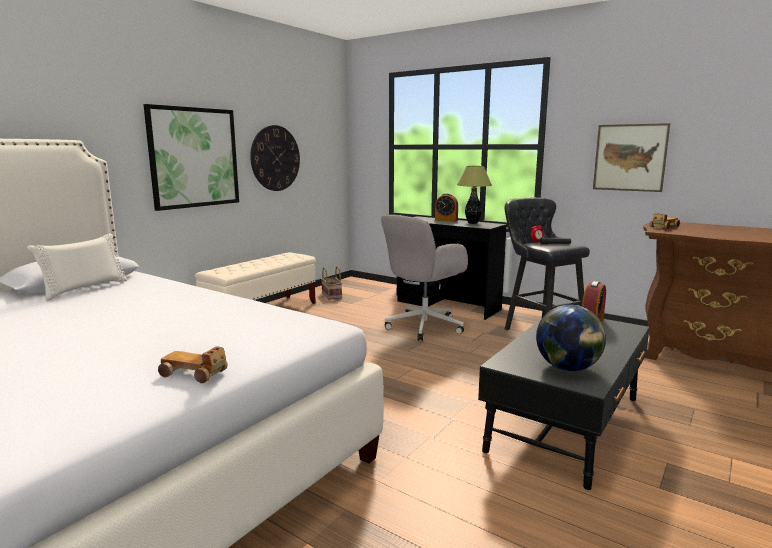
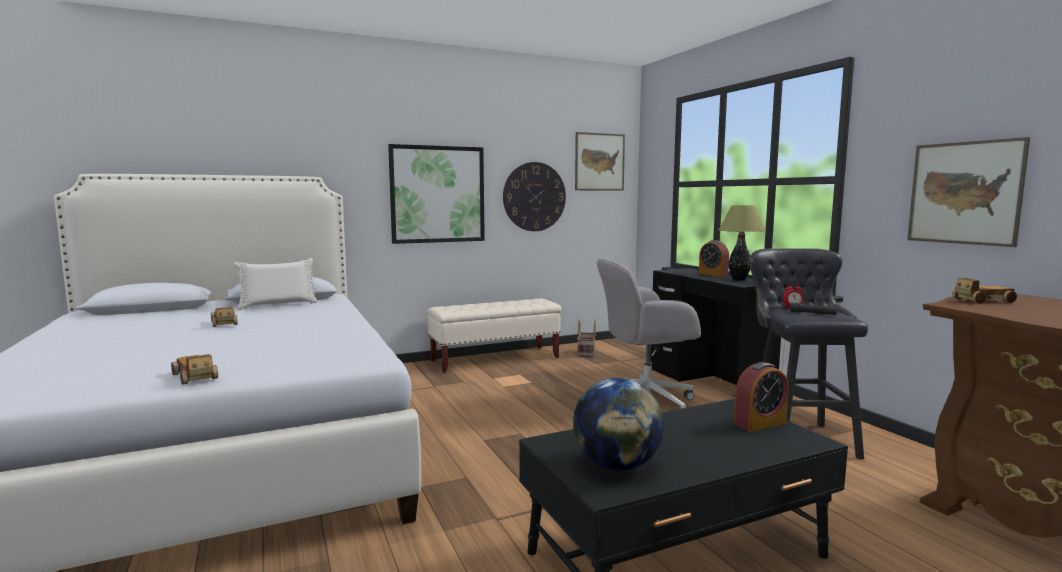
camera: 30 degrees right, 5 degrees down
none -> toy car [211,307,237,327]
none -> picture [575,132,625,191]

